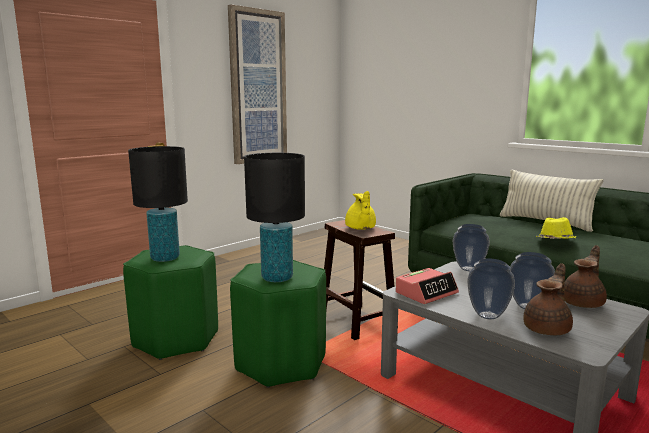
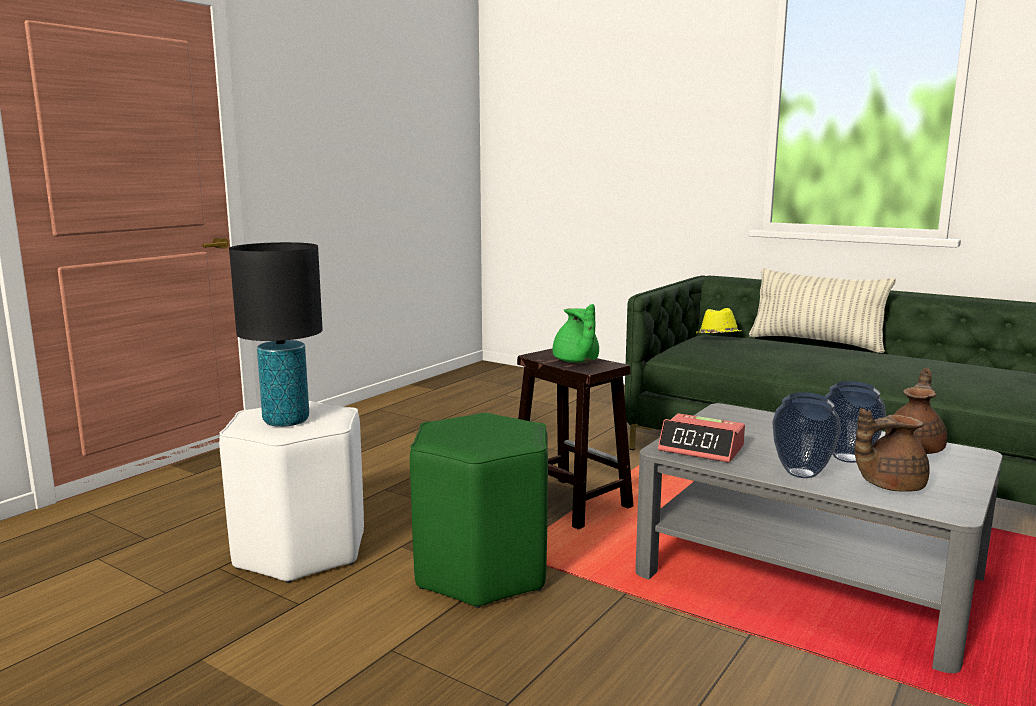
camera: 10 degrees left, 0 degrees up
green stool [123,245,218,360] -> white stool [219,401,364,583]
picture [228,4,287,164] -> none
black table lamp [244,153,305,282] -> none
yellow teapot [345,191,376,230] -> green teapot [553,304,599,363]
alarm clock [396,268,459,304] -> alarm clock turned 75 degrees clockwise [658,413,745,463]
vase [453,224,490,271] -> none
brown teapot [523,263,573,335] -> brown teapot turned 135 degrees counterclockwise [855,408,930,492]
yellow hat [536,217,576,239] -> yellow hat moved to [696,308,742,334]

